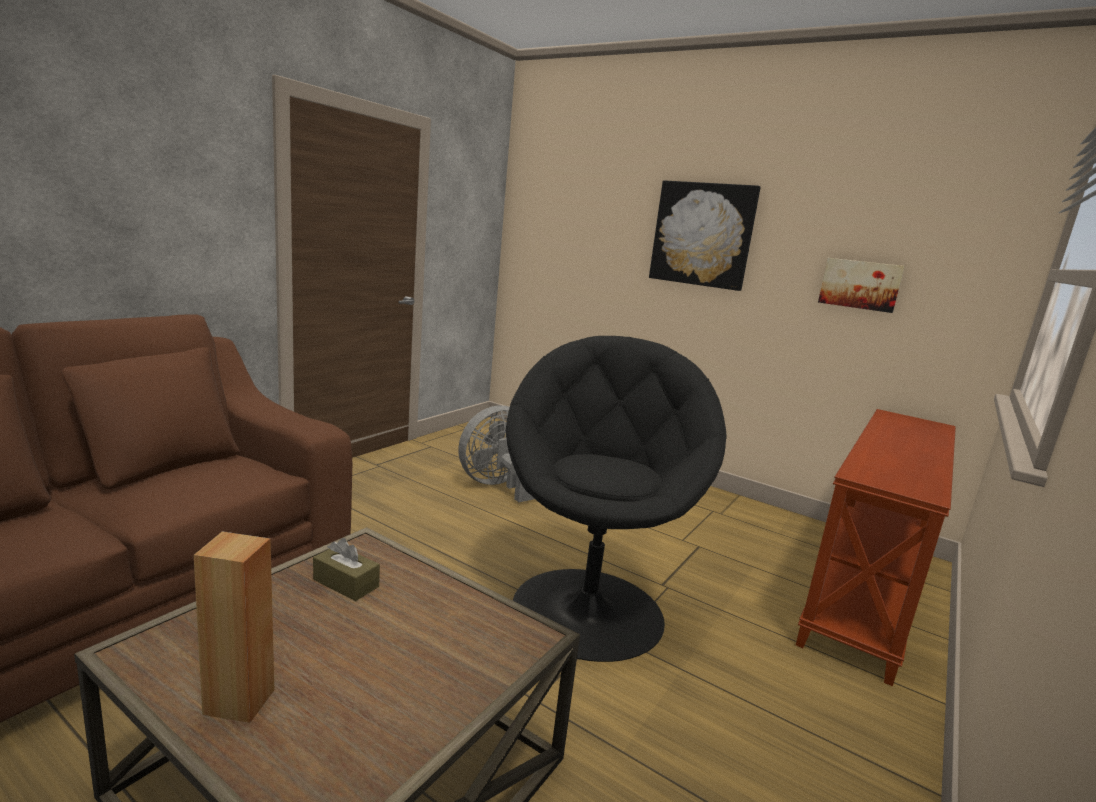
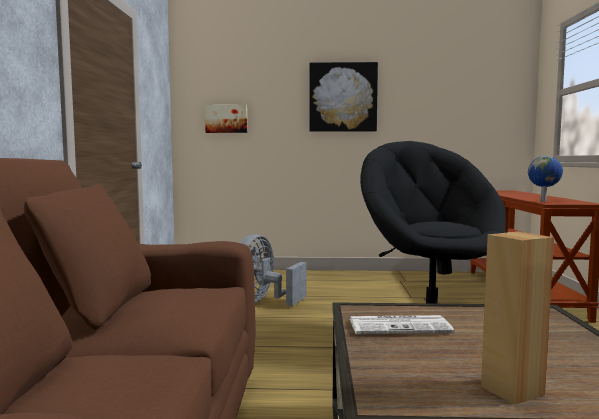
camera: 30 degrees left, 10 degrees down
brown tissue box [313,538,380,601] -> newspaper [350,315,454,334]
picture [818,258,905,313] -> picture moved to [205,105,247,133]
none -> globe [528,156,563,202]

